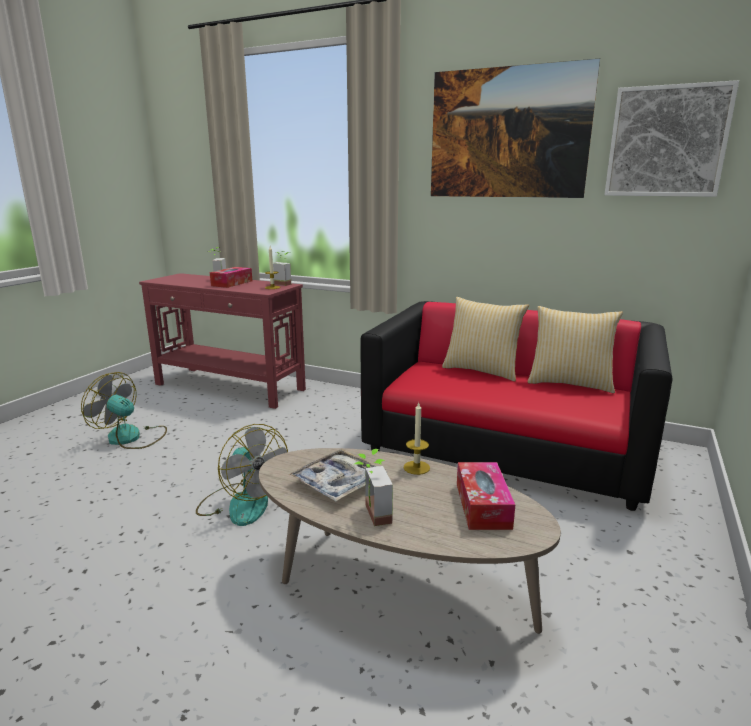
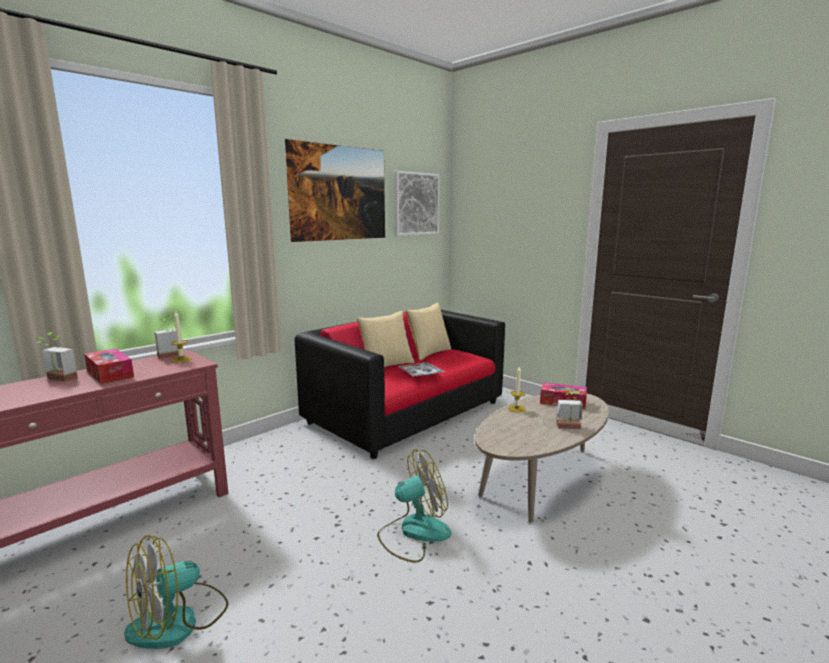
camera: 70 degrees left, 5 degrees down
tray [289,449,387,501] -> tray moved to [398,362,445,377]

